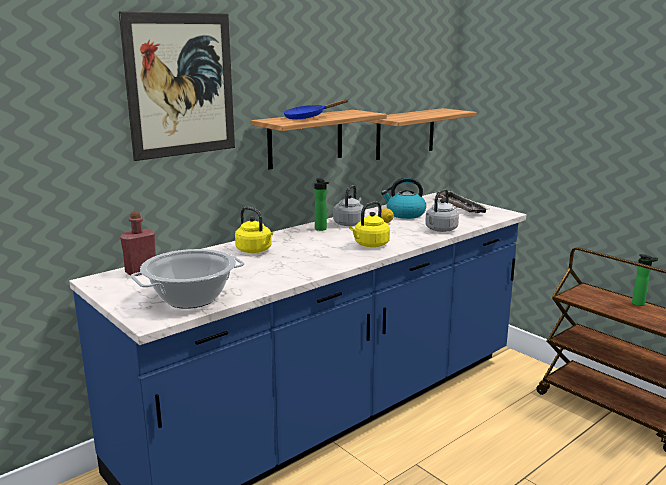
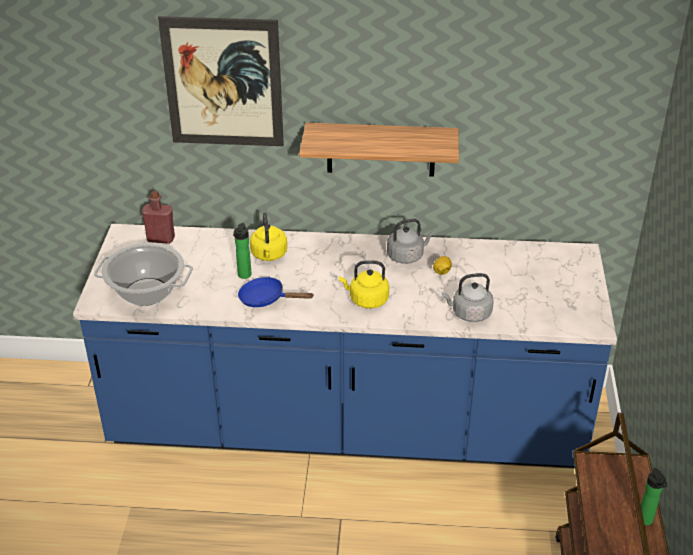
camera: 45 degrees right, 20 degrees up
blue frying pan [283,99,349,119] -> blue frying pan moved to [238,277,313,307]
bottle [314,178,329,231] -> bottle moved to [233,223,252,279]
shelf [365,108,476,160] -> none
kettle [381,177,426,219] -> none
tray [435,190,488,213] -> none

